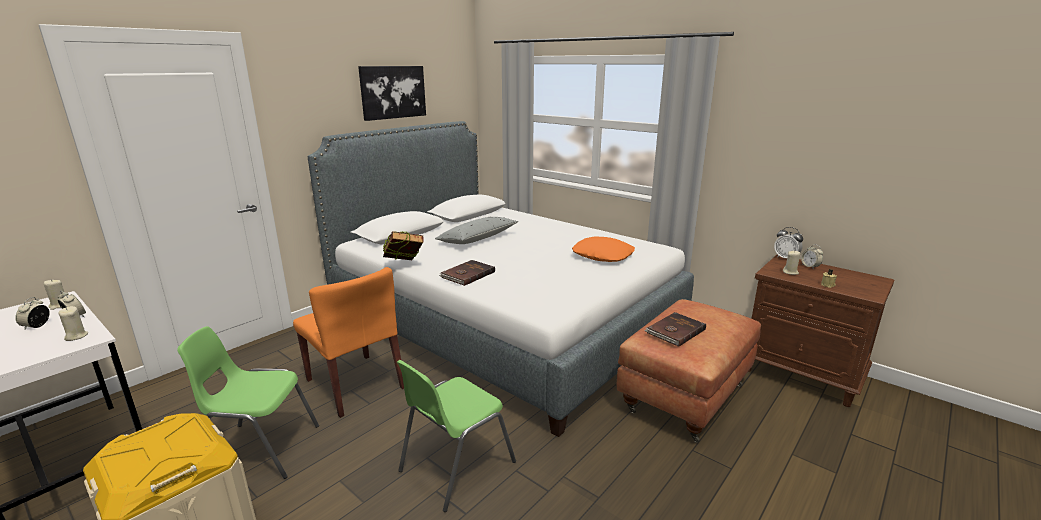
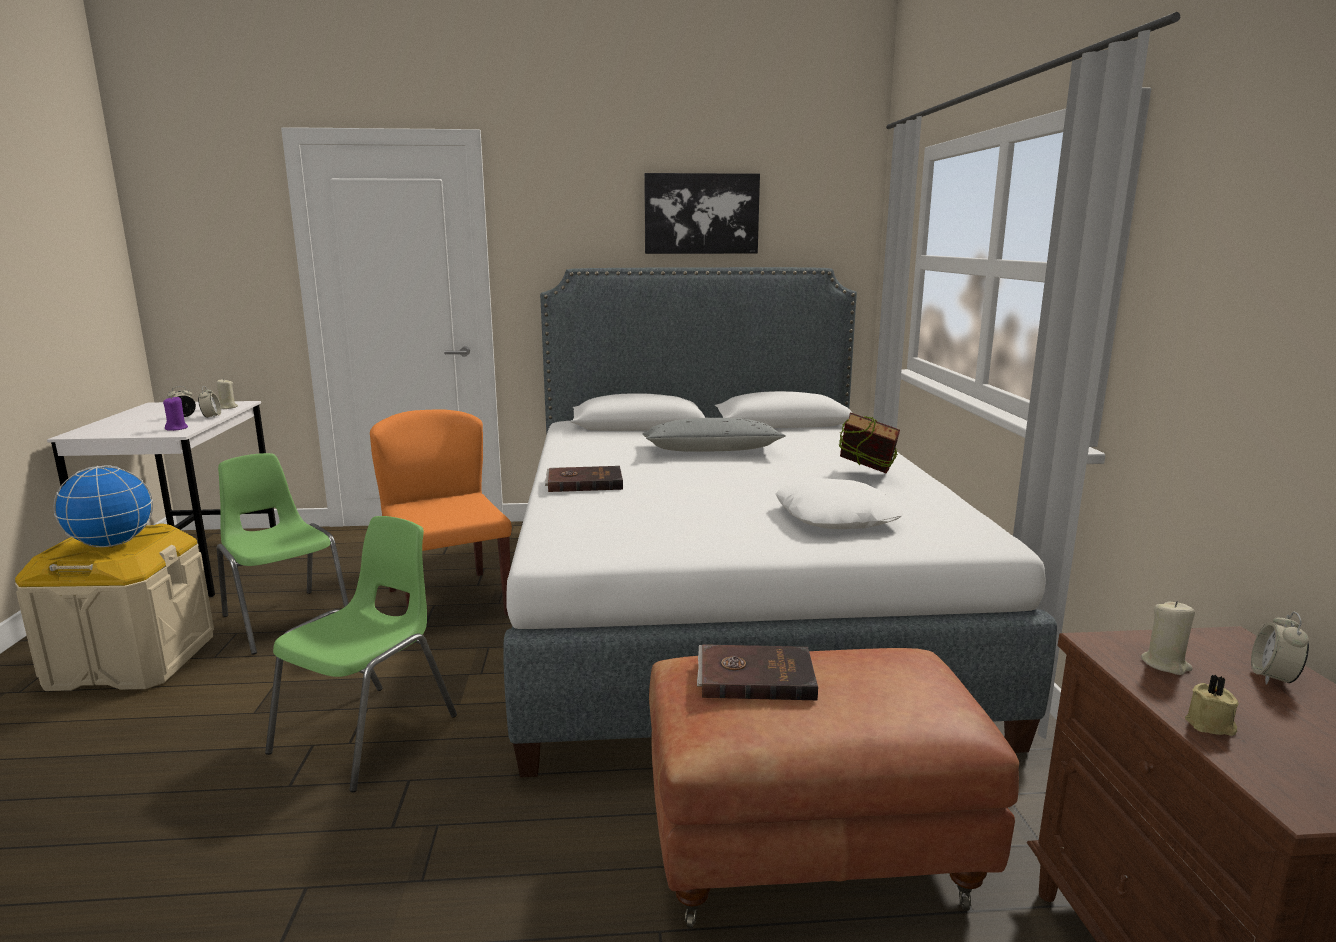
camera: 45 degrees right, 5 degrees down
beige candle [58,306,88,341] -> purple candle [163,396,188,431]
orange chair [293,267,404,418] -> orange chair turned 150 degrees clockwise [370,409,512,616]
book [383,231,424,260] -> book moved to [838,412,900,473]
green chair [397,360,516,512] -> green chair turned 120 degrees clockwise [265,516,457,792]
orange pillow [572,237,635,262] -> white pillow [776,478,903,529]
alarm clock [774,227,803,258] -> none
none -> globe [53,465,153,547]

